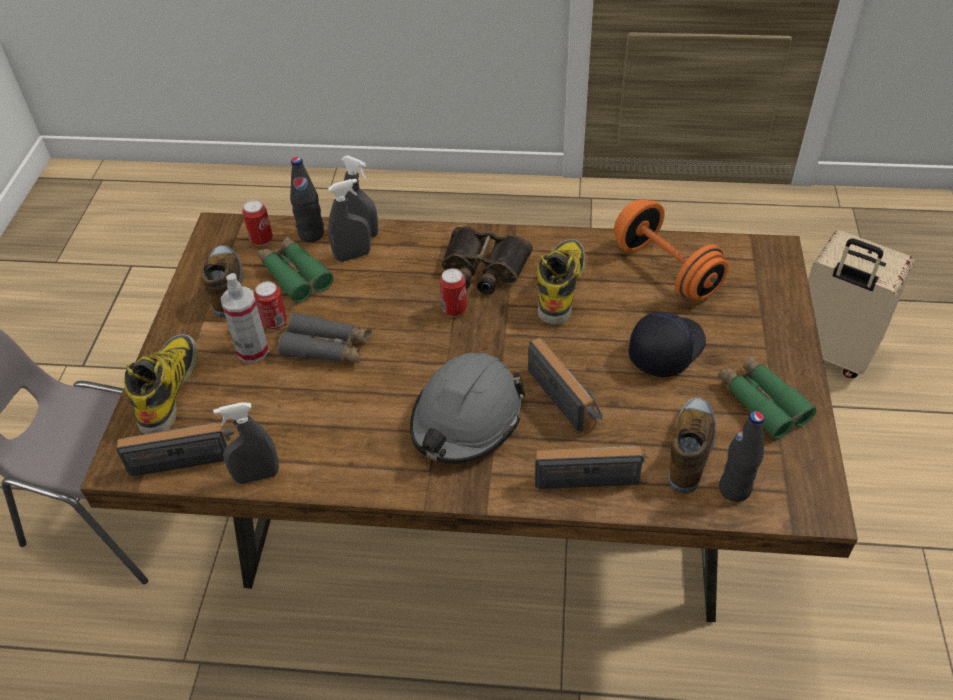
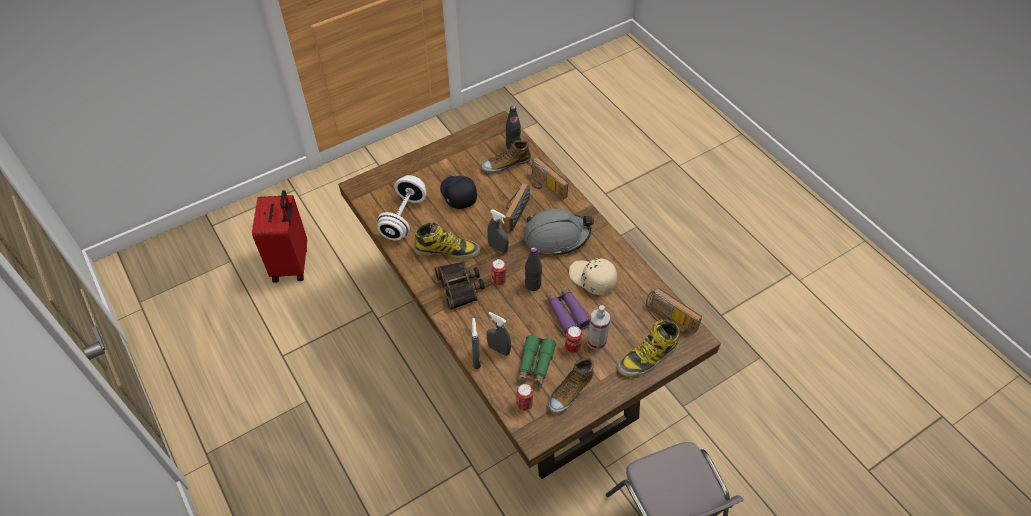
camera: 130 degrees left, 5 degrees up
grey spray bottle [213,402,279,484] -> grey spray bottle moved to [487,210,509,253]
grey binoculars [278,312,372,363] -> purple binoculars [546,286,590,334]
black bottle [290,157,324,242] -> black bottle moved to [525,247,542,291]
boot [537,239,585,325] -> boot turned 150 degrees counterclockwise [414,222,480,260]
orange dumbbell [614,199,729,300] -> white dumbbell [377,175,426,241]
black cap [629,311,706,377] -> black cap turned 60 degrees clockwise [440,176,477,209]
green binoculars [718,355,816,439] -> none
beige suitcase [808,230,914,378] -> red suitcase [252,190,307,283]
none -> beige cap [569,258,617,295]

